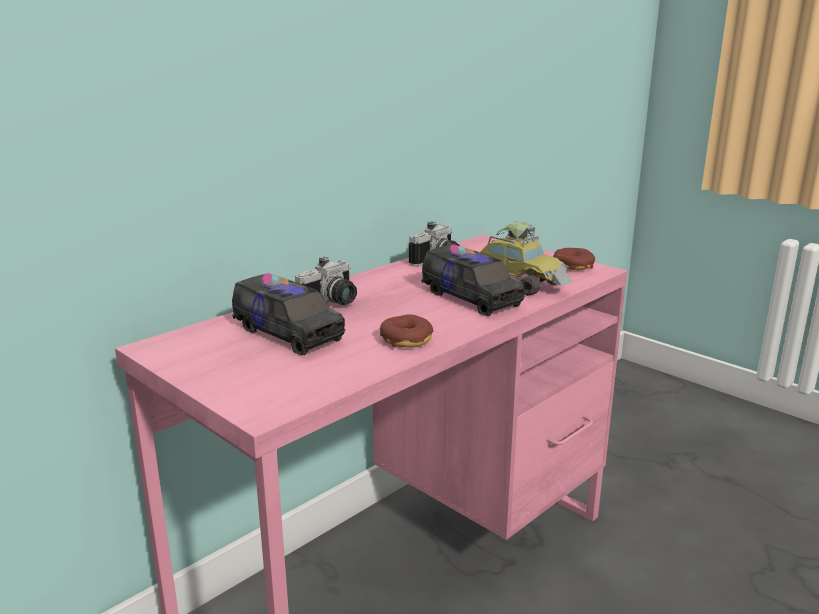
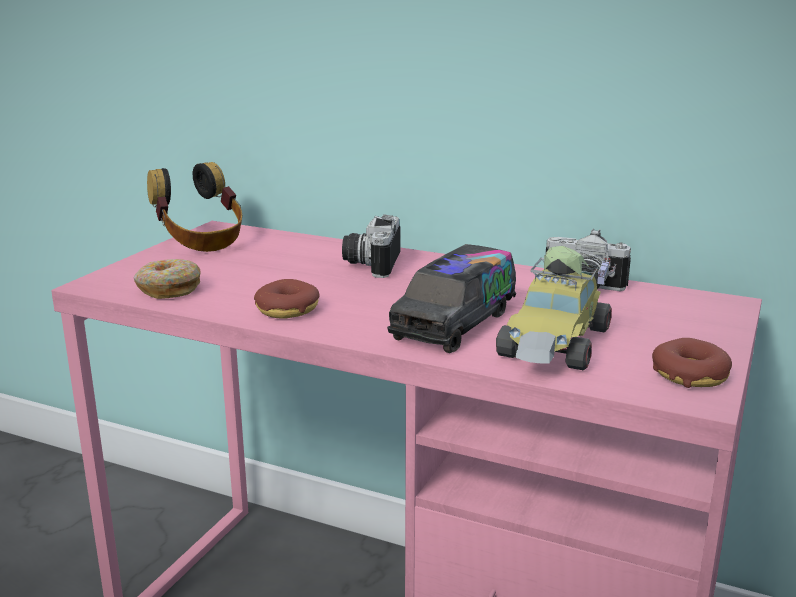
camera: 70 degrees right, 0 degrees up
toy truck [232,273,346,355] -> none
camera [295,257,357,305] -> camera turned 75 degrees clockwise [342,214,401,278]
none -> donut [133,259,201,299]
none -> headphones [147,162,242,252]

